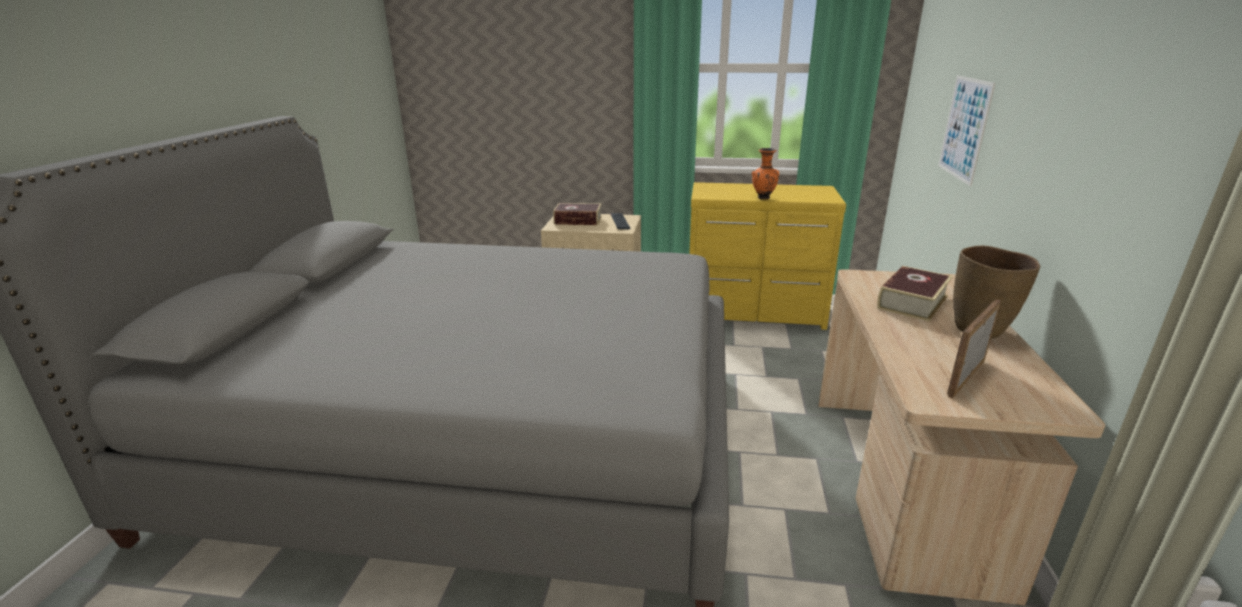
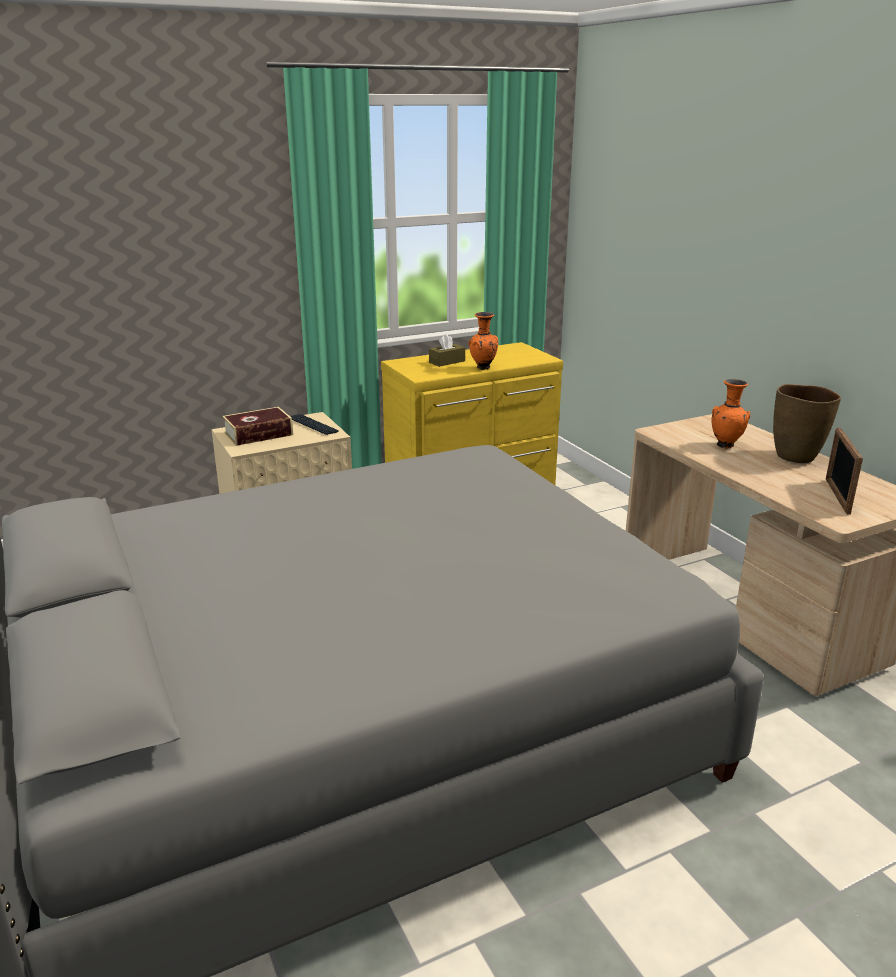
camera: 35 degrees left, 0 degrees up
book [877,266,953,322] -> orange vase [712,379,750,449]
picture [938,75,996,186] -> none
none -> brown tissue box [429,334,465,367]

